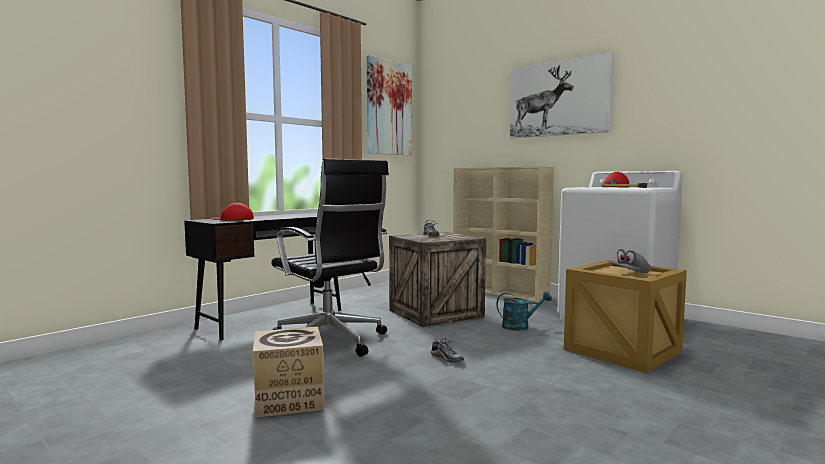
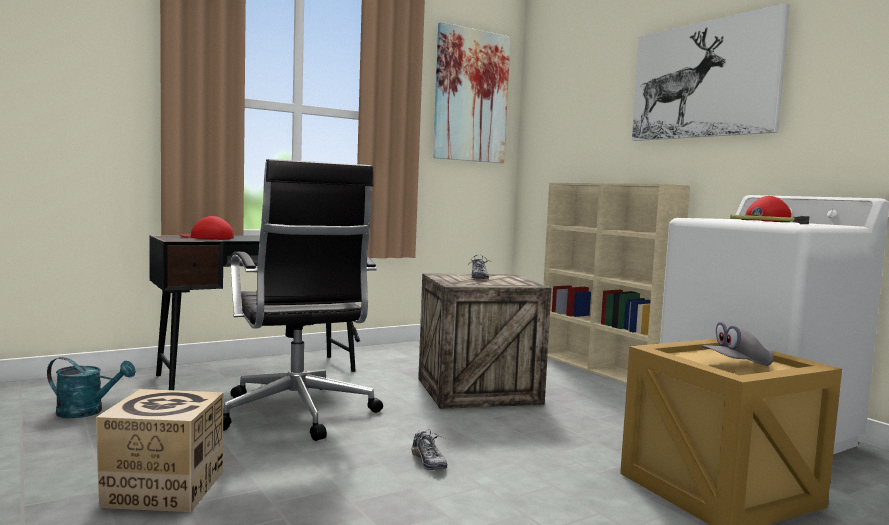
camera: 15 degrees right, 0 degrees up
turquoise watering can [496,291,552,331] -> turquoise watering can moved to [47,357,136,418]

